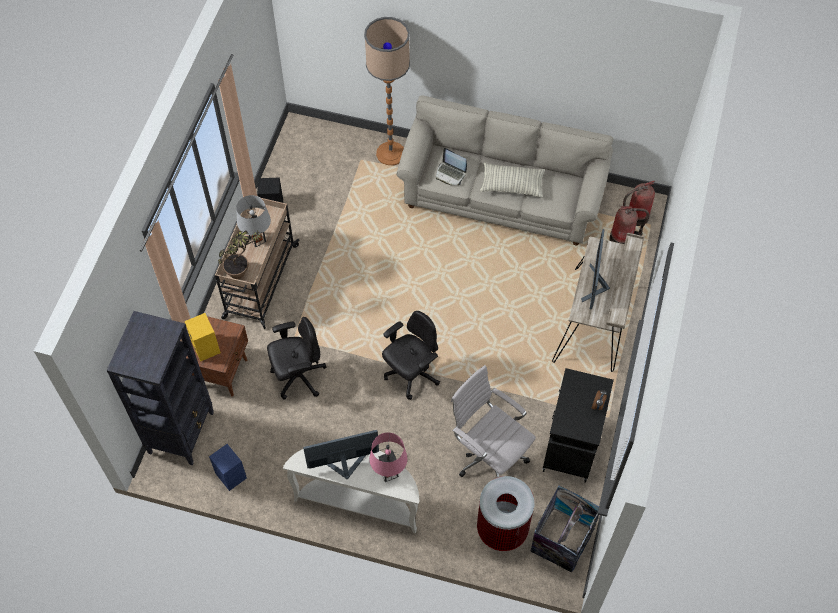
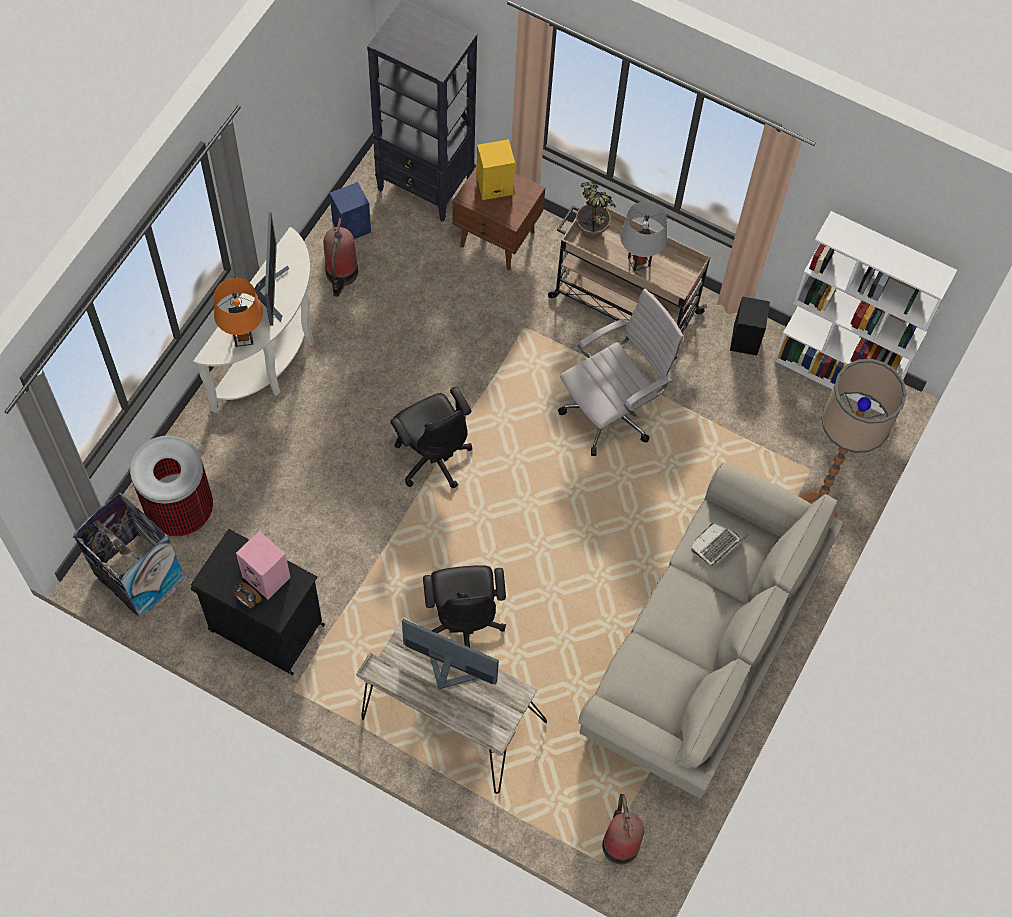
camera: 100 degrees right, 5 degrees up
black office chair [267,317,326,400] -> black office chair moved to [423,565,506,647]
pink table lamp [369,433,408,482] -> orange table lamp [214,278,263,347]
white office chair [451,365,536,478] -> white office chair moved to [558,288,684,456]
pillow [480,163,545,198] -> none
fire extinguisher [610,206,649,244] -> fire extinguisher moved to [323,218,358,297]
none -> pink speaker [236,531,291,600]
none -> white bookcase [774,211,957,415]

